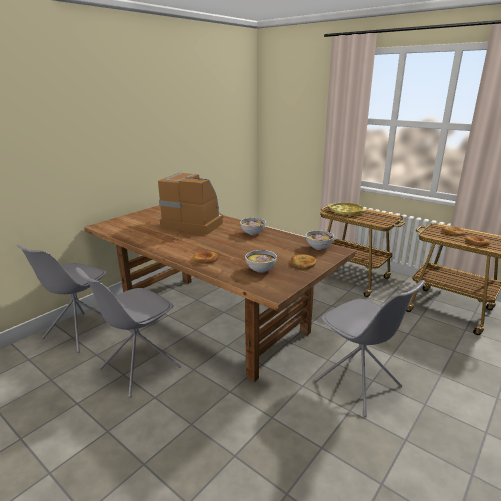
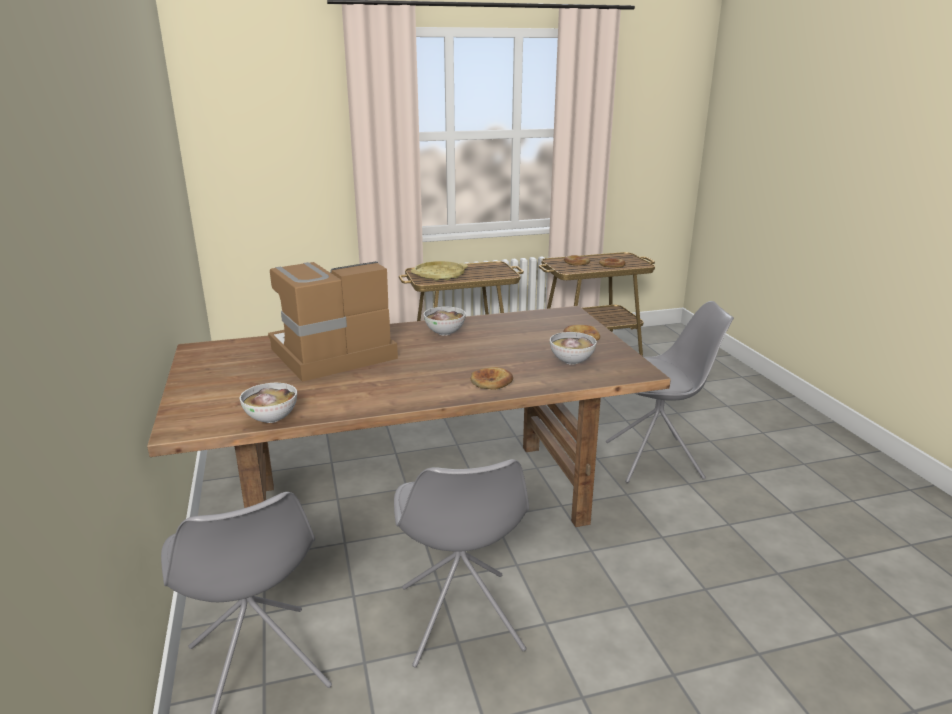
camera: 55 degrees left, 0 degrees up
bowl [306,230,334,250] -> bowl moved to [240,383,297,423]

